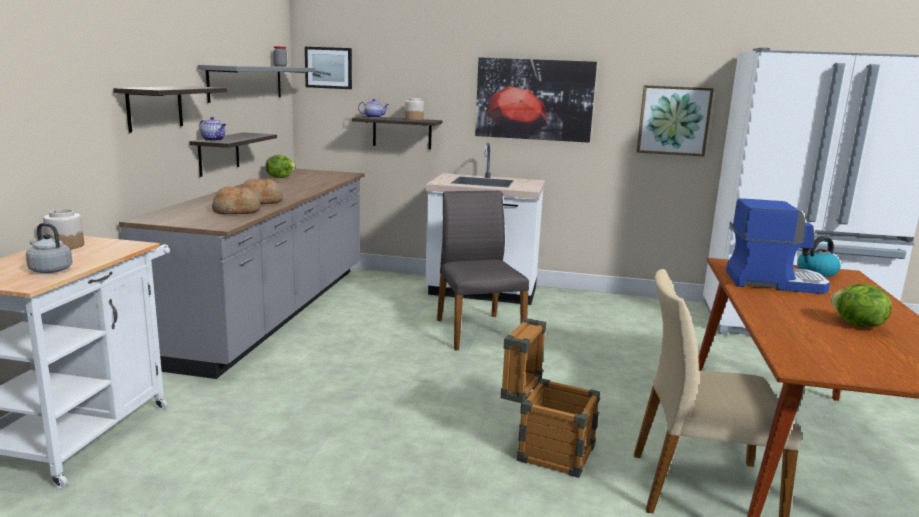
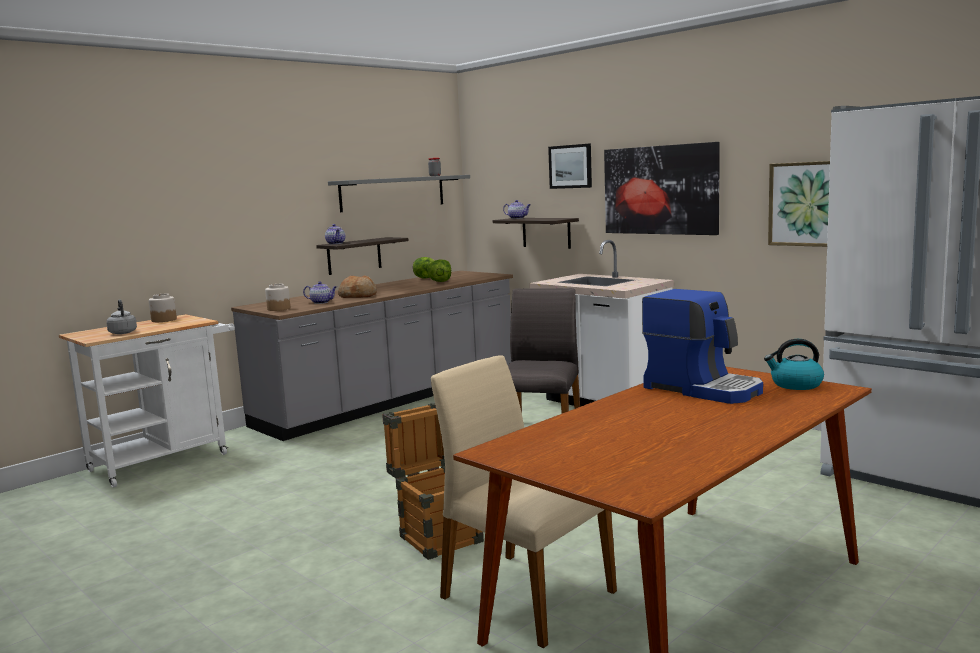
camera: 35 degrees right, 5 degrees down
shelf [113,86,227,133] -> none
bread [212,186,260,214] -> teapot [303,281,337,304]
picture [305,47,352,89] -> picture moved to [548,144,592,189]
jar [405,98,424,120] -> jar moved to [265,284,290,311]
lettuce [830,284,892,327] -> lettuce moved to [427,259,451,282]

